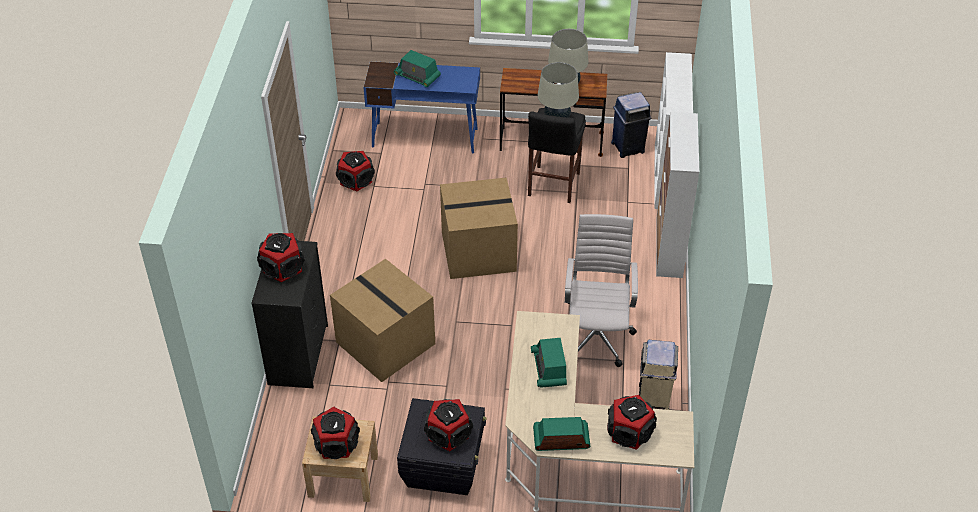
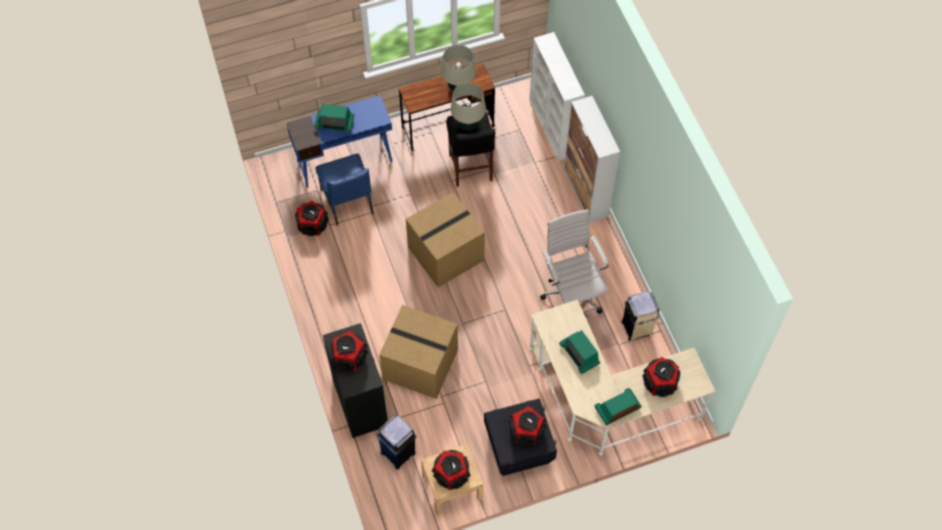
camera: 25 degrees left, 15 degrees up
blue trash can [611,92,651,158] -> blue trash can moved to [377,415,417,470]
none -> blue chair [315,153,374,226]

